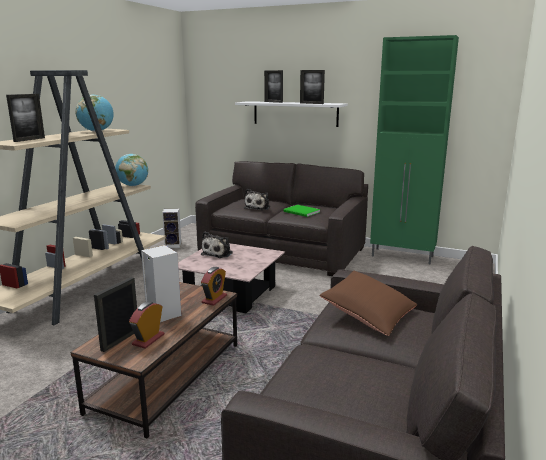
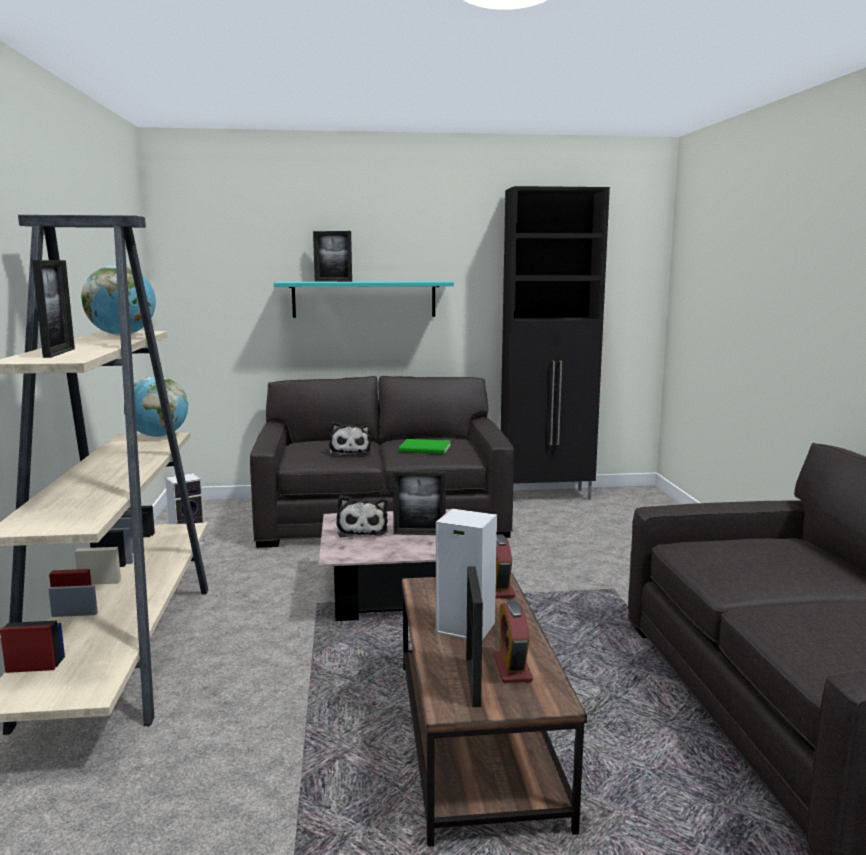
camera: 30 degrees left, 5 degrees down
white shelf [235,101,348,127] -> turquoise shelf [274,281,454,318]
picture frame [300,70,325,104] -> picture frame moved to [393,471,446,535]
brown pillow [319,271,417,336] -> none
green cabinet [370,35,459,264] -> black cabinet [501,186,610,500]

